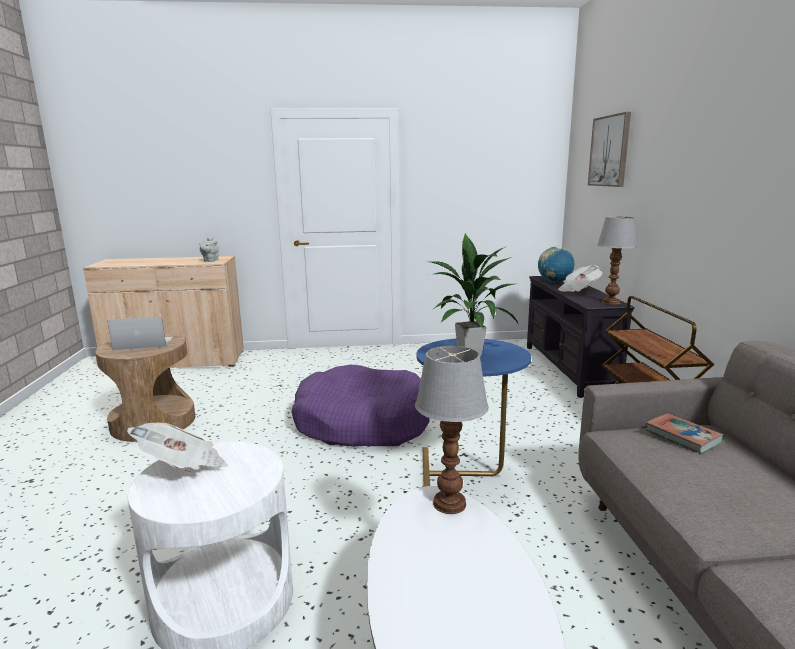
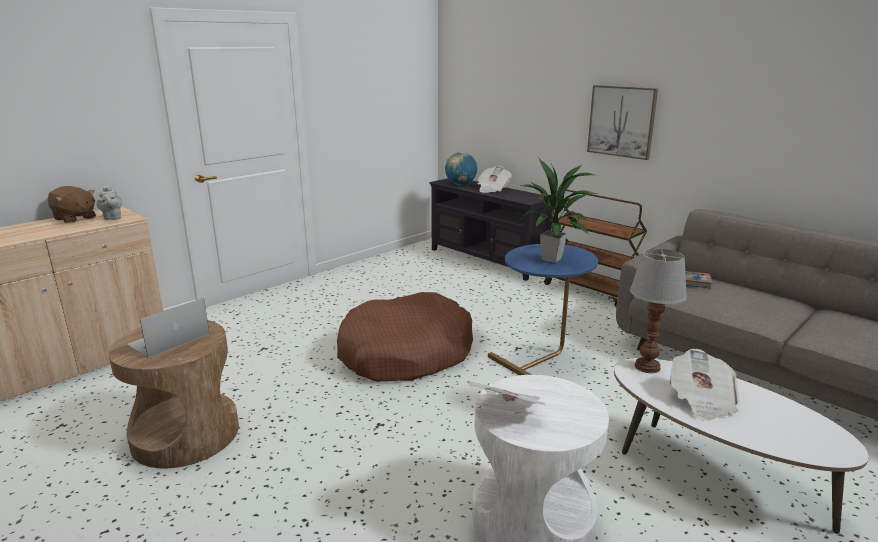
camera: 40 degrees left, 5 degrees up
purple dog bed [291,365,429,447] -> brown dog bed [337,292,473,382]
picture [588,112,631,187] -> picture moved to [587,85,658,160]
table lamp [597,216,637,305] -> none
none -> brown plush toy [48,186,96,223]
none -> newspaper [669,349,739,421]

